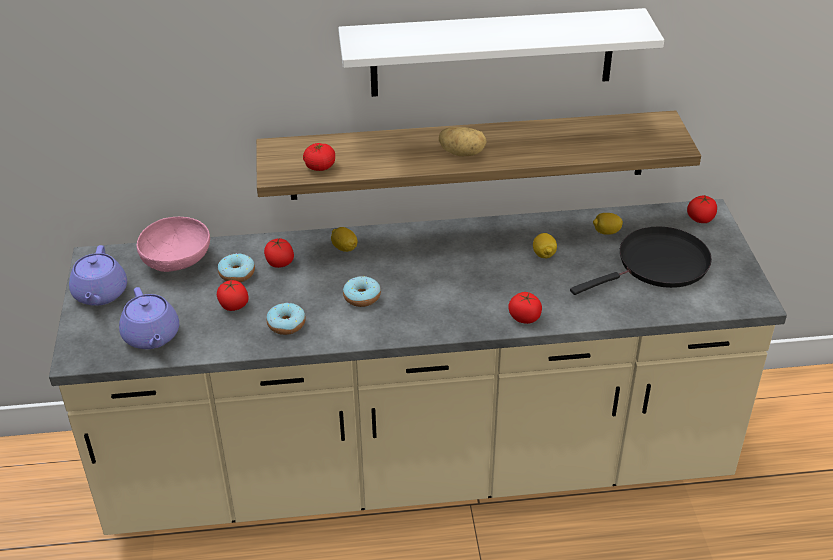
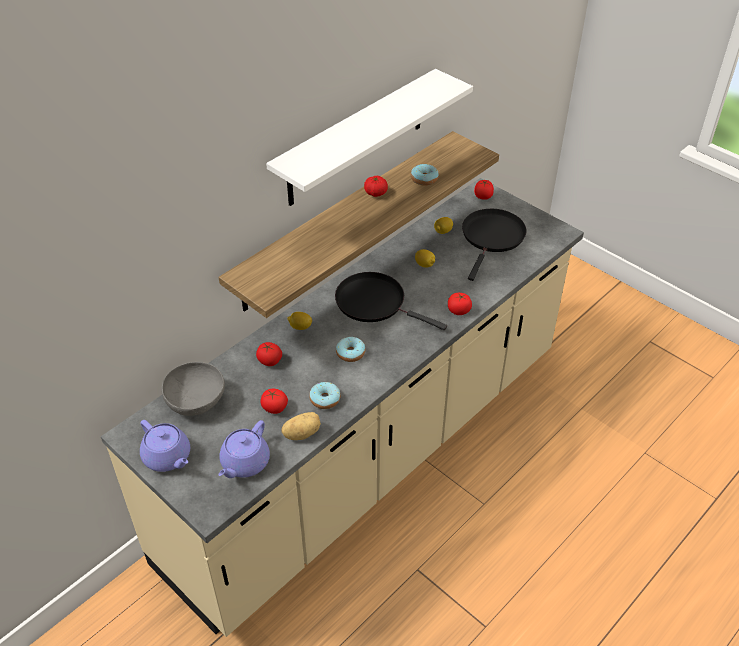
camera: 40 degrees left, 5 degrees up
purple teapot [119,287,179,349] -> purple teapot turned 90 degrees clockwise [219,420,270,478]
pink bowl [137,217,210,272] -> grey bowl [162,362,225,416]
donut [218,254,255,282] -> donut moved to [411,164,439,186]
tomato [303,143,335,171] -> tomato moved to [364,176,388,197]
potato [439,127,487,156] -> potato moved to [281,412,321,440]
none -> black frying pan [335,272,447,330]

